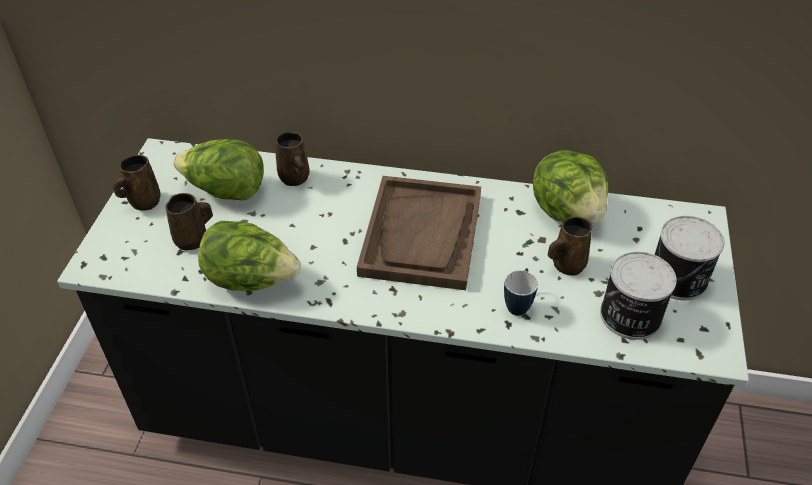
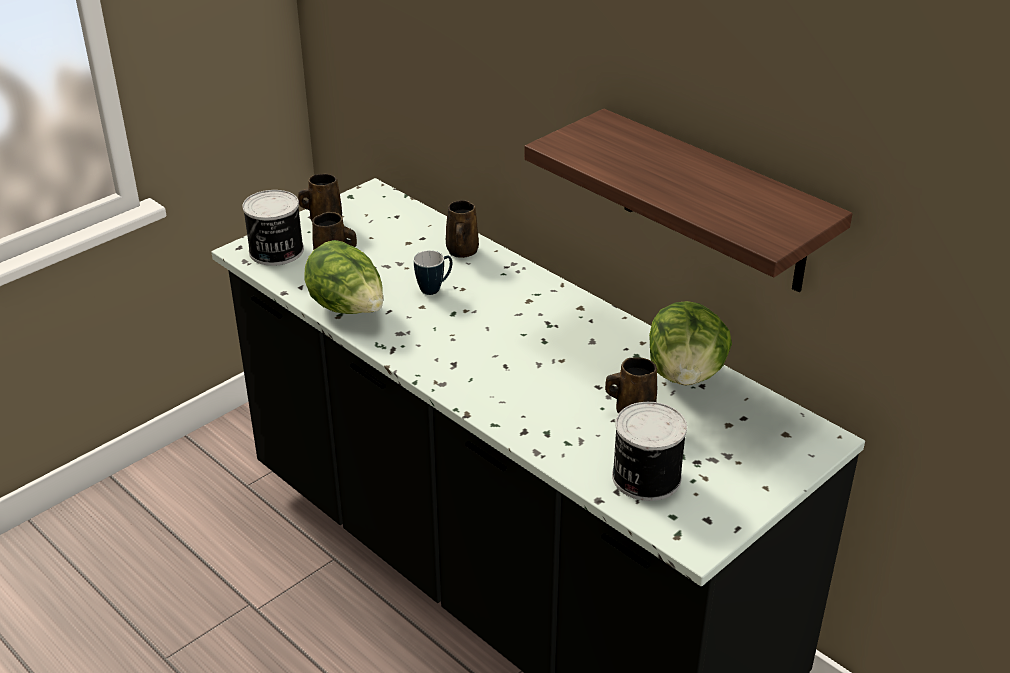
camera: 35 degrees right, 10 degrees down
lettuce [173,139,264,200] -> none
brown tray [357,176,481,290] -> none
mug [504,268,538,316] -> mug moved to [414,250,452,295]
can [654,216,725,300] -> can moved to [242,190,304,266]
none -> shelf [524,109,853,292]

